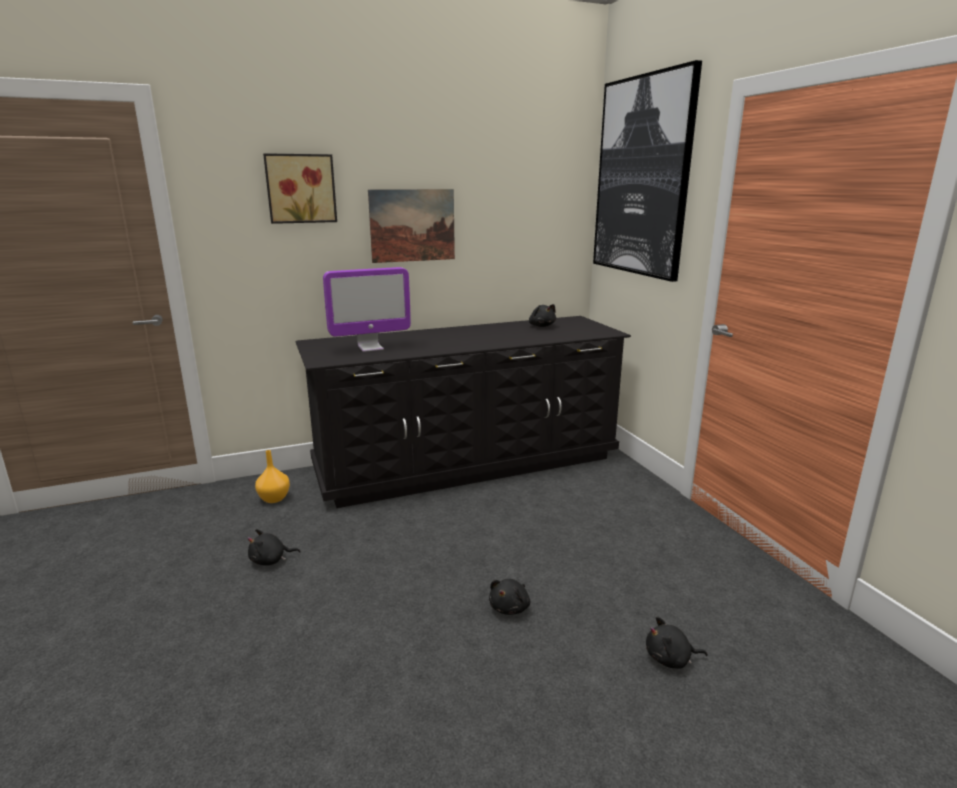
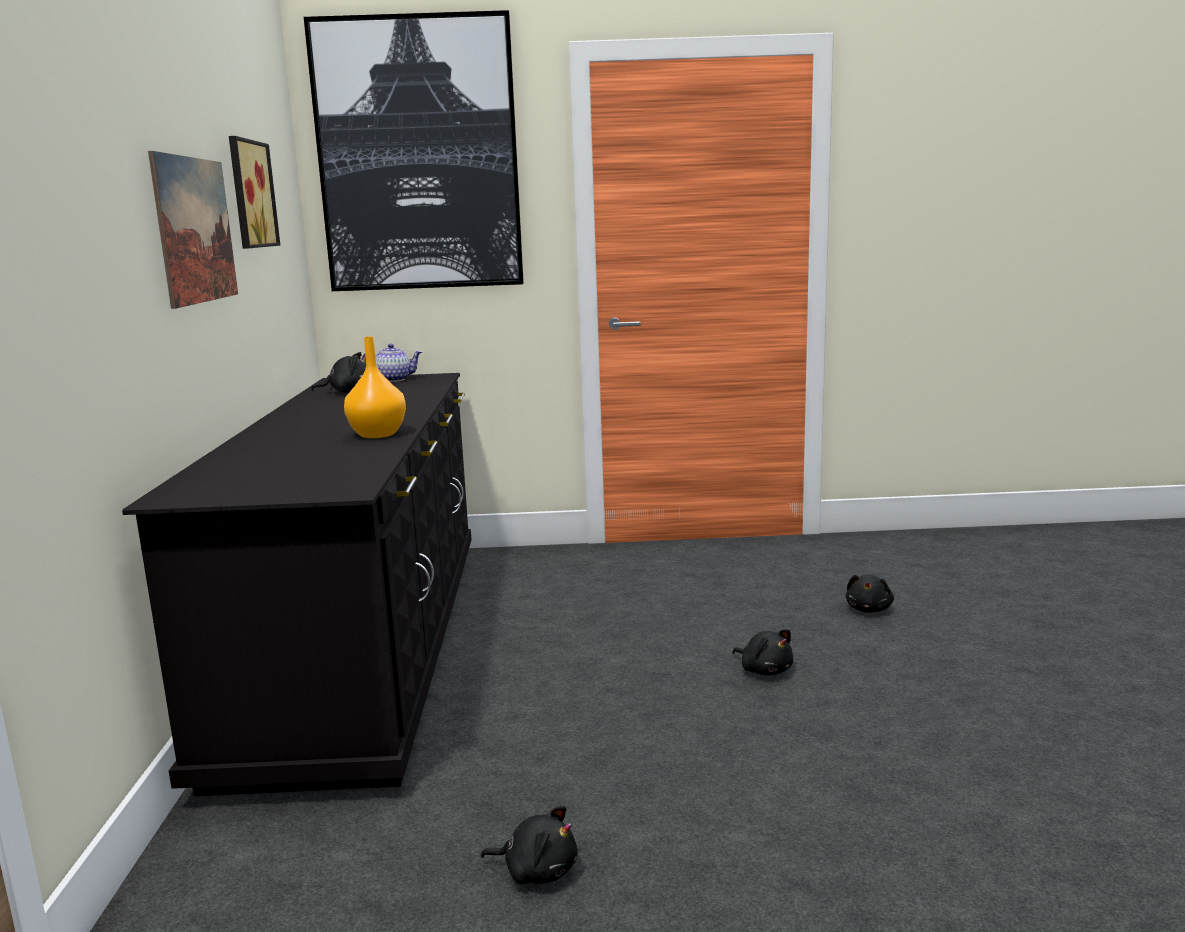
camera: 70 degrees left, 5 degrees down
black plush toy [247,529,301,566] -> black plush toy turned 75 degrees counterclockwise [481,805,578,884]
orange vase [255,450,290,503] -> orange vase moved to [344,337,406,438]
picture [263,153,337,224] -> picture moved to [229,136,280,249]
monitor [323,267,411,352] -> none
none -> teapot [361,344,422,382]

